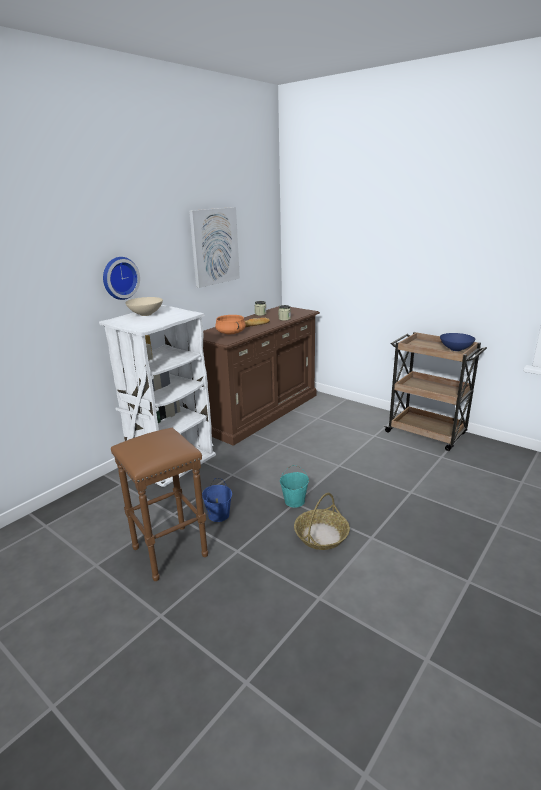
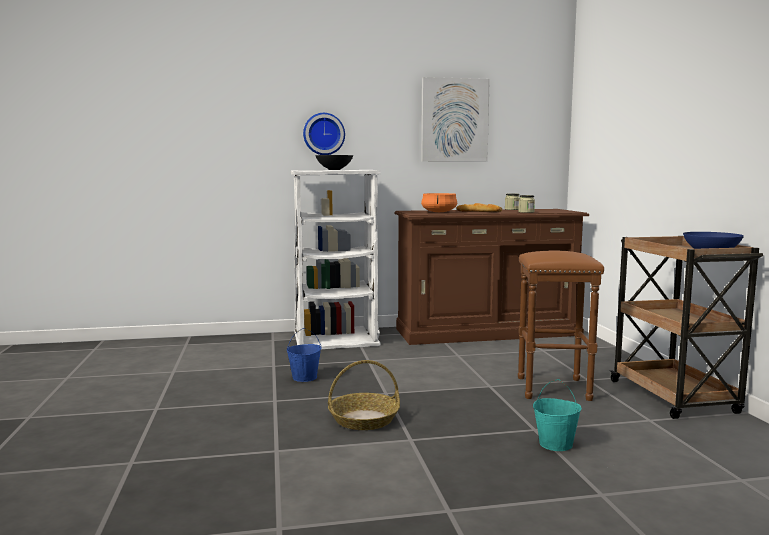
camera: 40 degrees right, 15 degrees down
brown stool [111,428,208,581] -> brown stool moved to [518,250,604,401]
beige bowl [125,297,163,316] -> black bowl [315,155,353,170]
turquoise bucket [280,465,309,508] -> turquoise bucket moved to [533,379,582,451]

